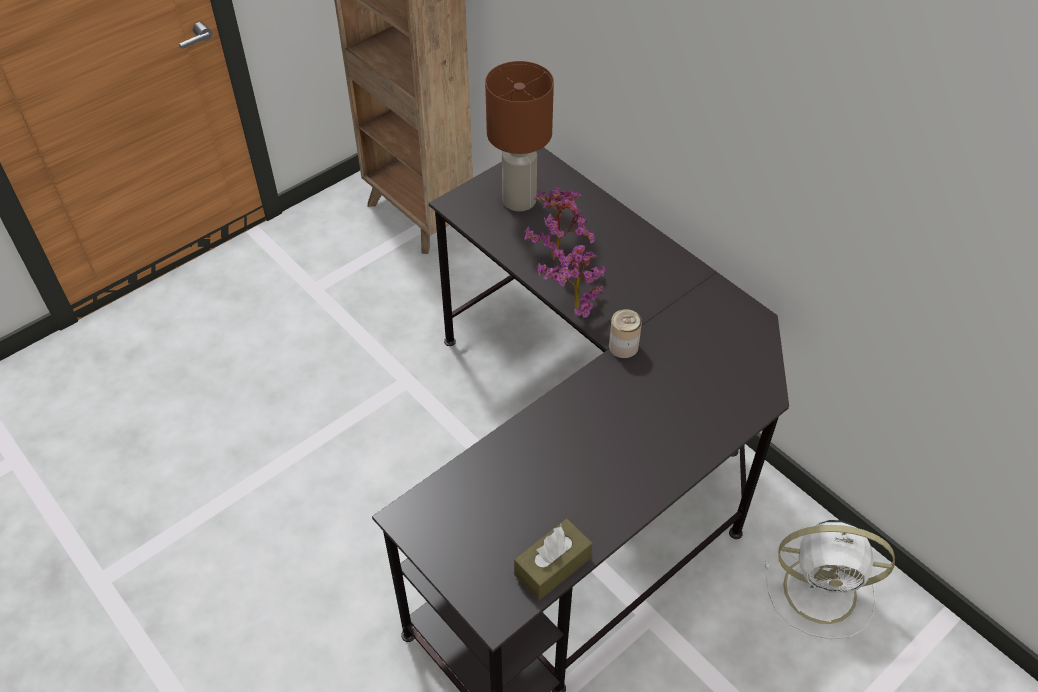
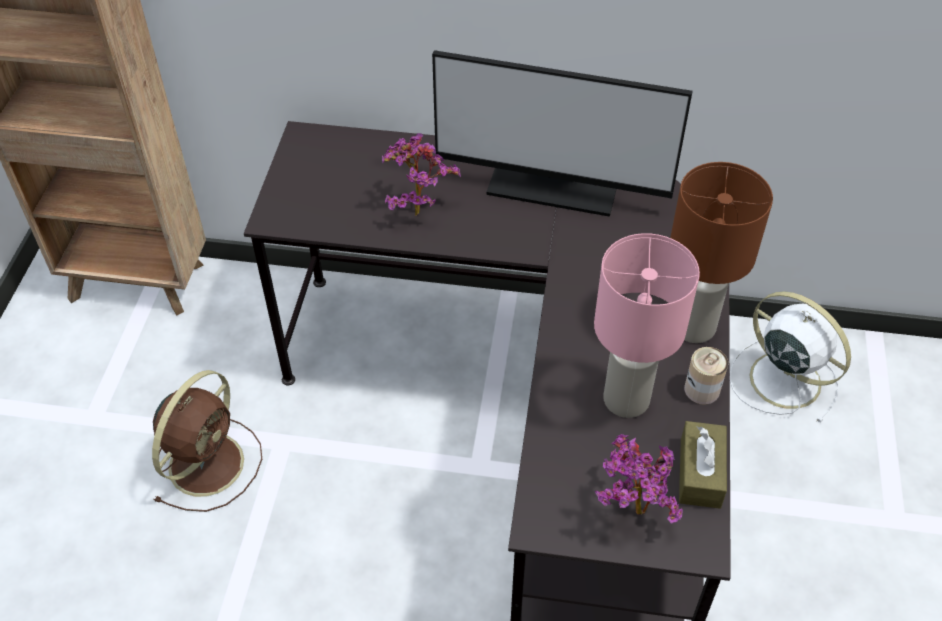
camera: 40 degrees left, 0 degrees up
brown table lamp [485,61,554,211] -> brown table lamp moved to [670,162,773,343]
potted plant [537,245,607,318] -> potted plant moved to [595,434,683,524]
can [609,309,642,358] -> can moved to [684,347,728,405]
white fan [765,520,895,639] -> white fan turned 105 degrees counterclockwise [730,291,851,423]
none -> brown fan [152,370,262,512]
none -> monitor [432,50,693,217]
none -> pink table lamp [594,233,700,418]

